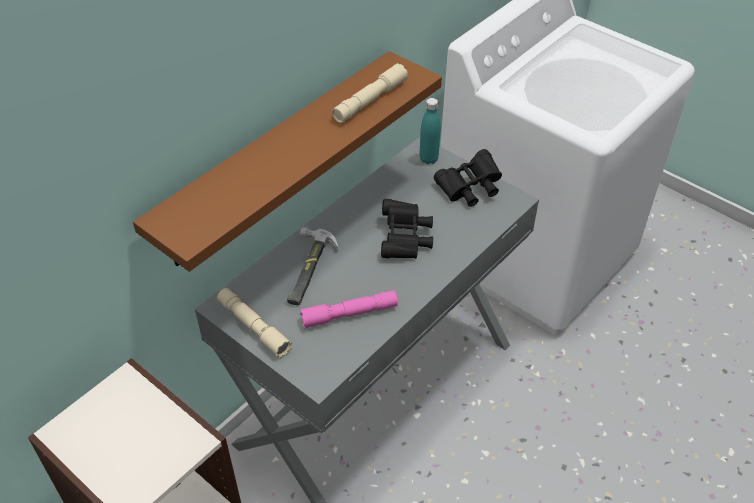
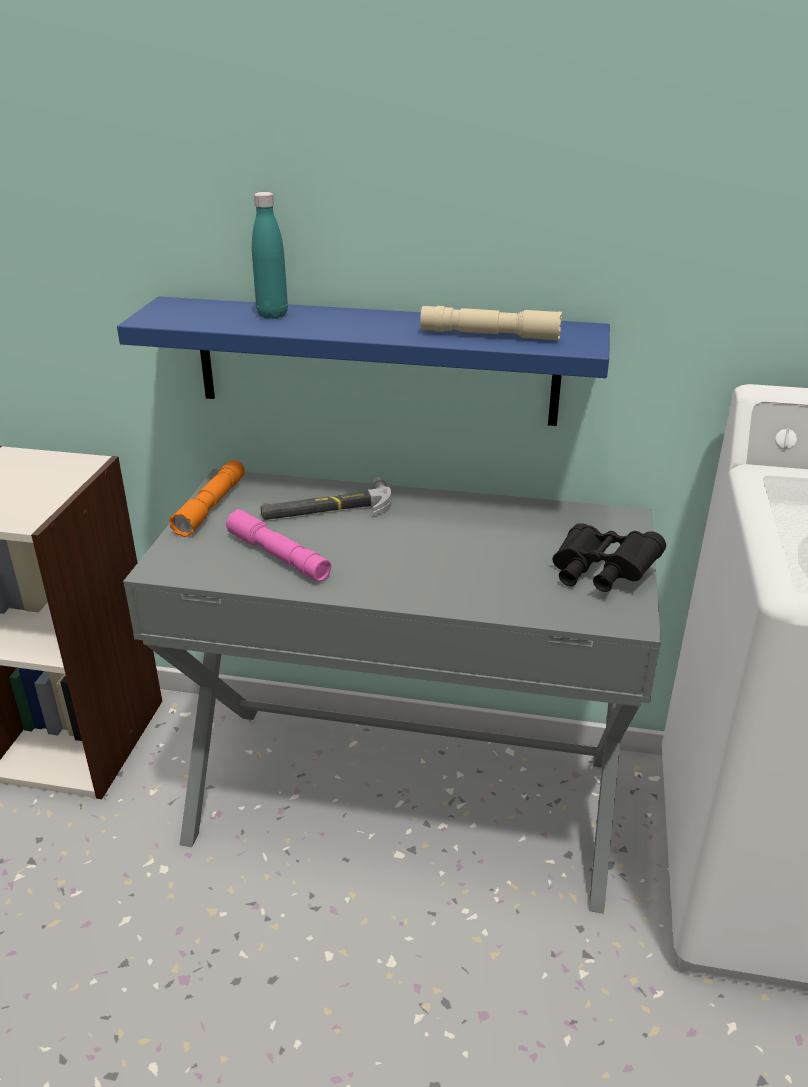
camera: 60 degrees right, 15 degrees down
brown shelf [133,51,442,272] -> blue shelf [117,297,610,426]
beige flashlight [217,288,292,358] -> orange flashlight [169,460,245,537]
black binoculars [381,199,433,259] -> none
turquoise bottle [419,98,440,164] -> turquoise bottle moved to [252,192,288,319]

